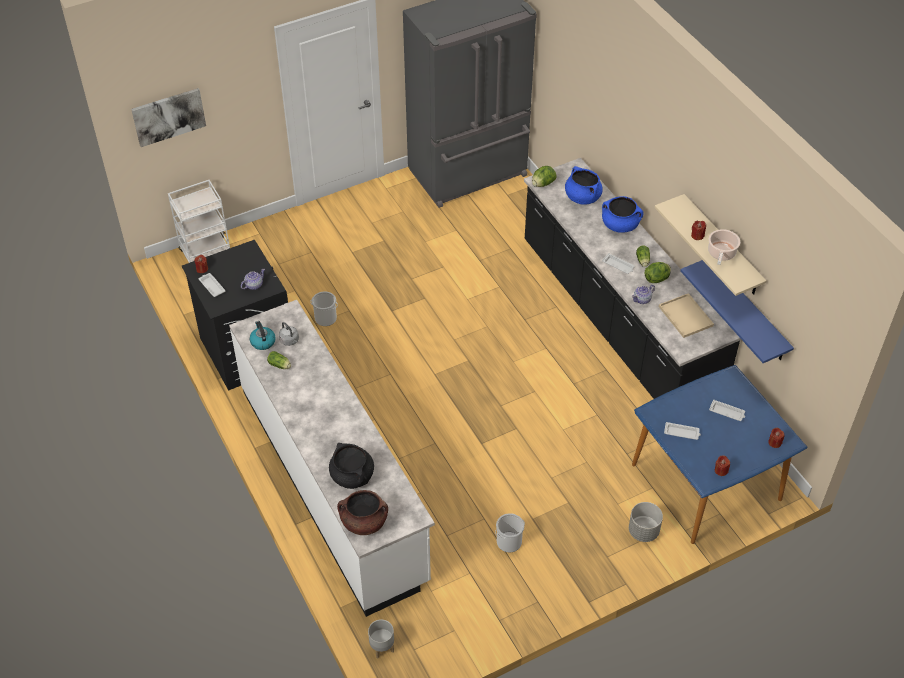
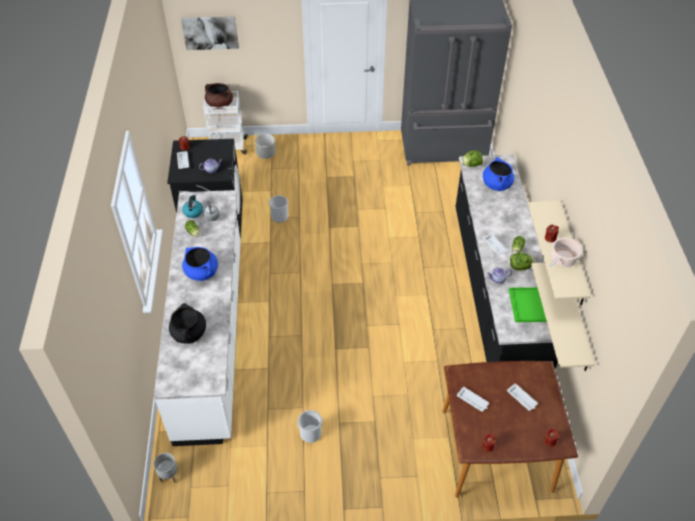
camera: 25 degrees right, 0 degrees up
brown cooking pot [337,490,388,535] -> brown cooking pot moved to [205,83,233,109]
blue cooking pot [602,196,643,233] -> blue cooking pot moved to [182,247,218,281]
grey planter [629,502,663,542] -> grey planter moved to [255,134,276,159]
blue dining table [632,365,807,544] -> brown dining table [442,361,578,498]
beige tray [659,293,714,338] -> green tray [509,287,547,322]
blue shelf [680,260,794,363] -> beige shelf [532,263,595,371]

